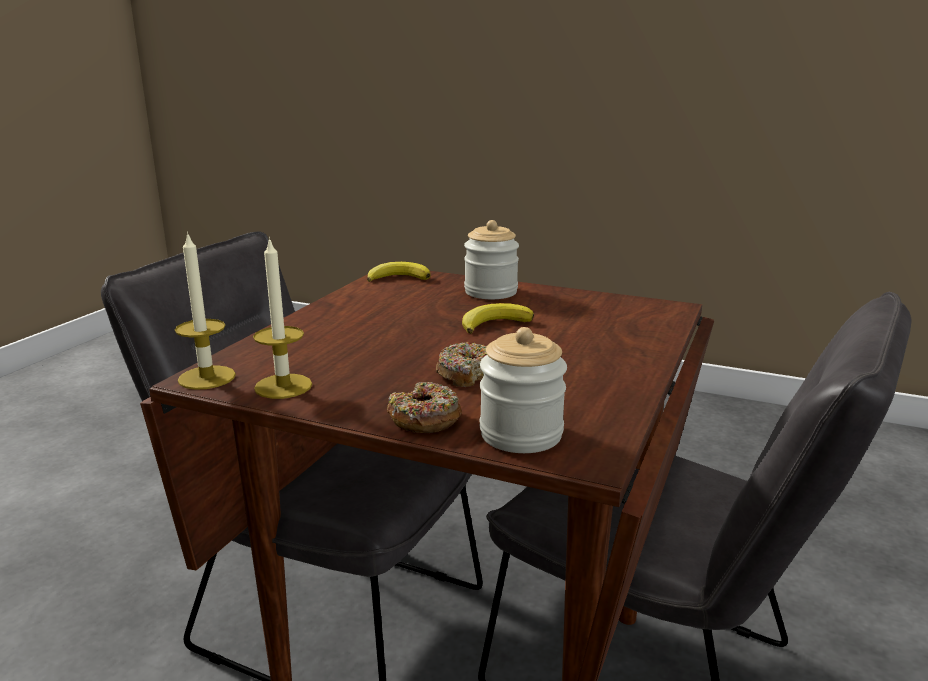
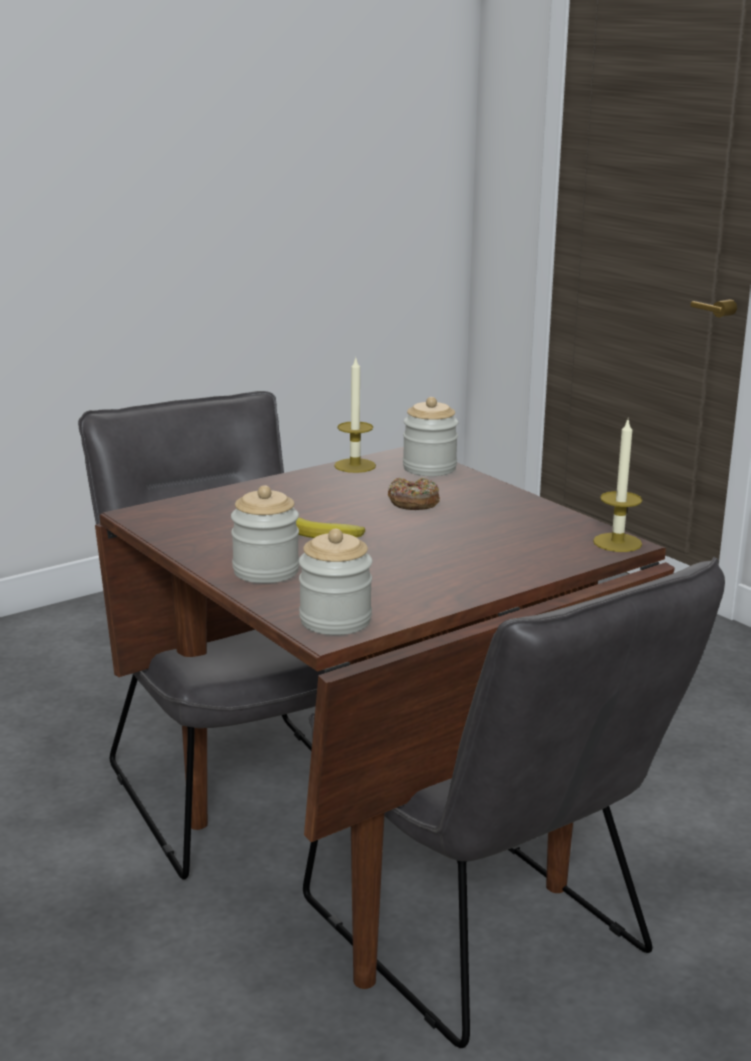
camera: 150 degrees left, 0 degrees up
candle [253,237,312,399] -> candle moved to [334,358,376,473]
banana [367,262,431,282] -> jar [299,529,373,635]
donut [387,382,462,433] -> none

